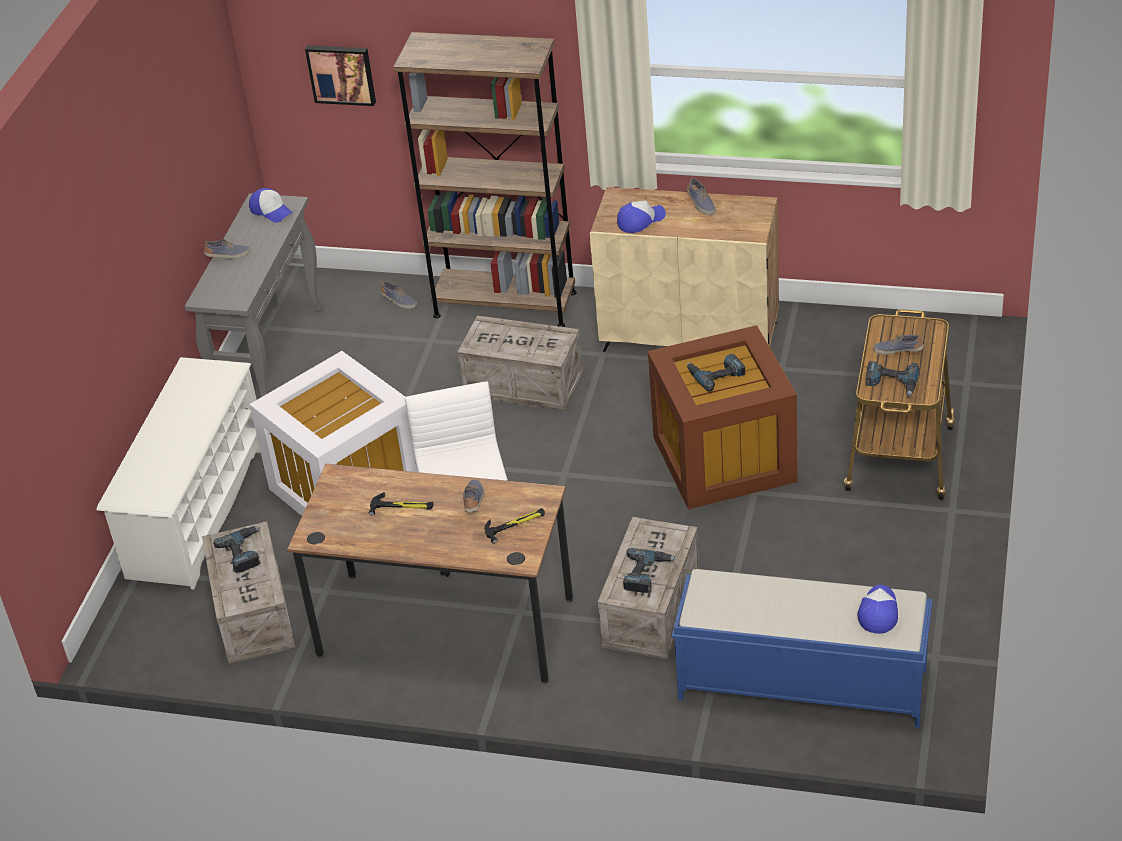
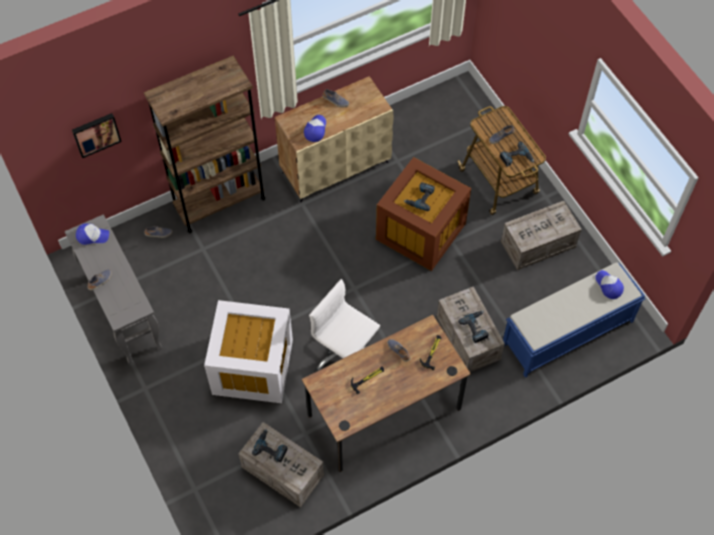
camera: 45 degrees left, 20 degrees up
white shoe rack [97,357,260,590] -> none
crate [457,315,583,412] -> crate moved to [501,201,582,270]

